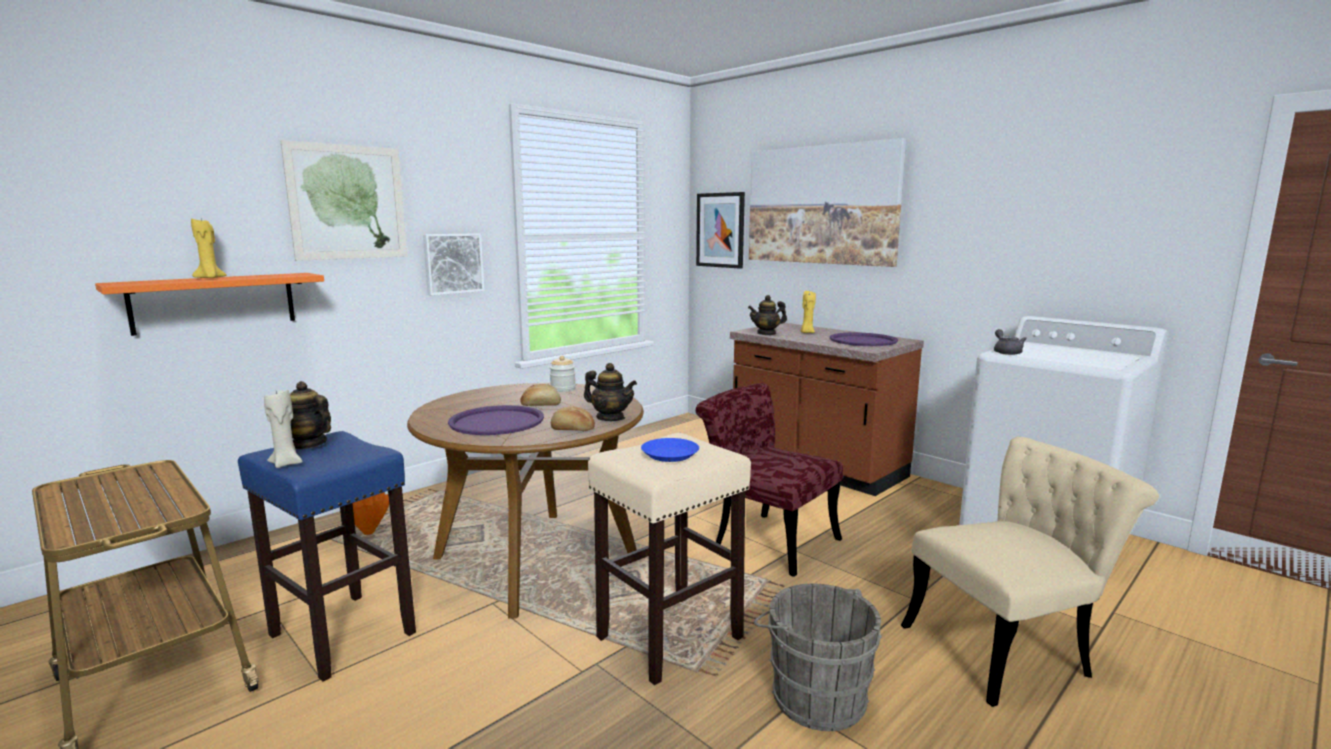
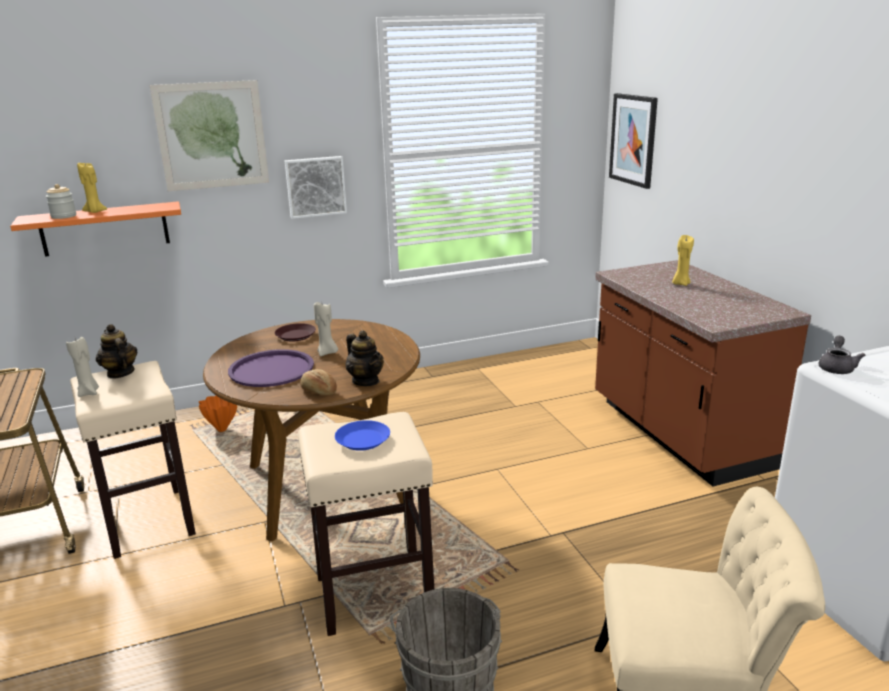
camera: 25 degrees right, 10 degrees up
blue stool [238,431,416,682] -> beige stool [70,361,196,559]
bread [520,384,561,406] -> beige candle [314,302,338,356]
jar [549,356,576,392] -> jar moved to [46,184,76,219]
red chair [696,383,843,577] -> none
teapot [748,295,787,335] -> none
picture [749,138,906,267] -> none
purple tray [830,332,898,346] -> none
none -> brown plate [275,323,316,341]

